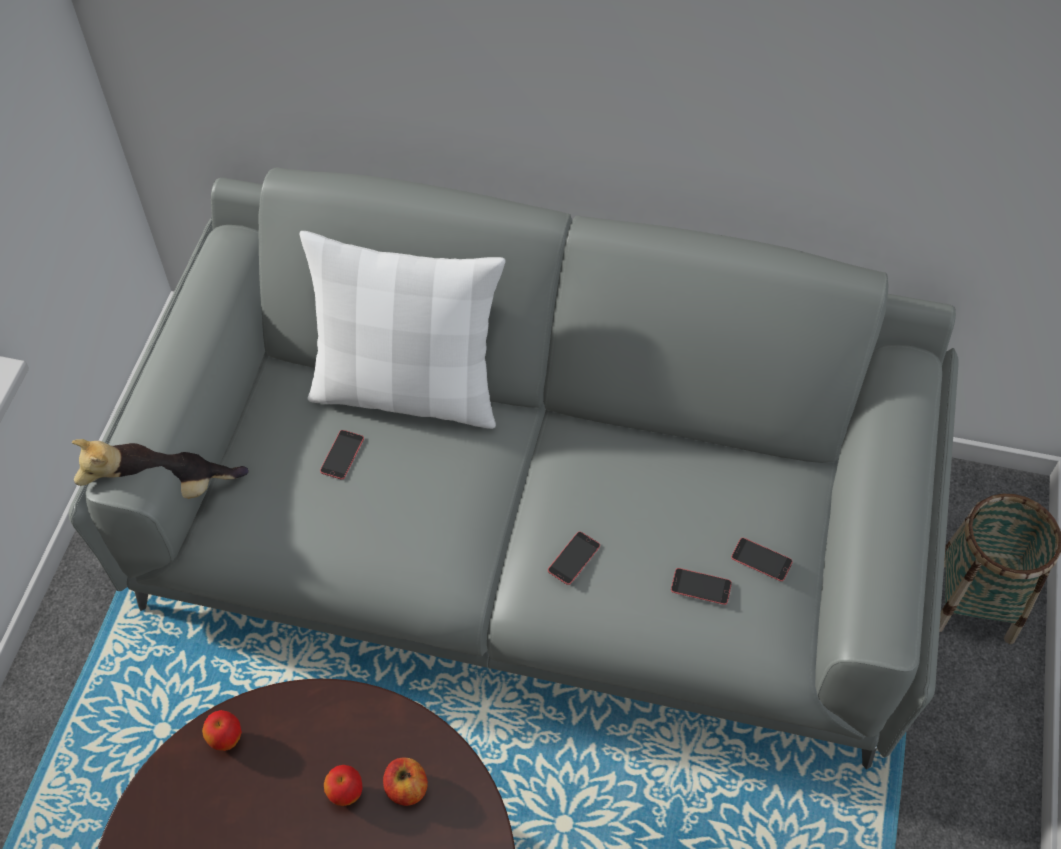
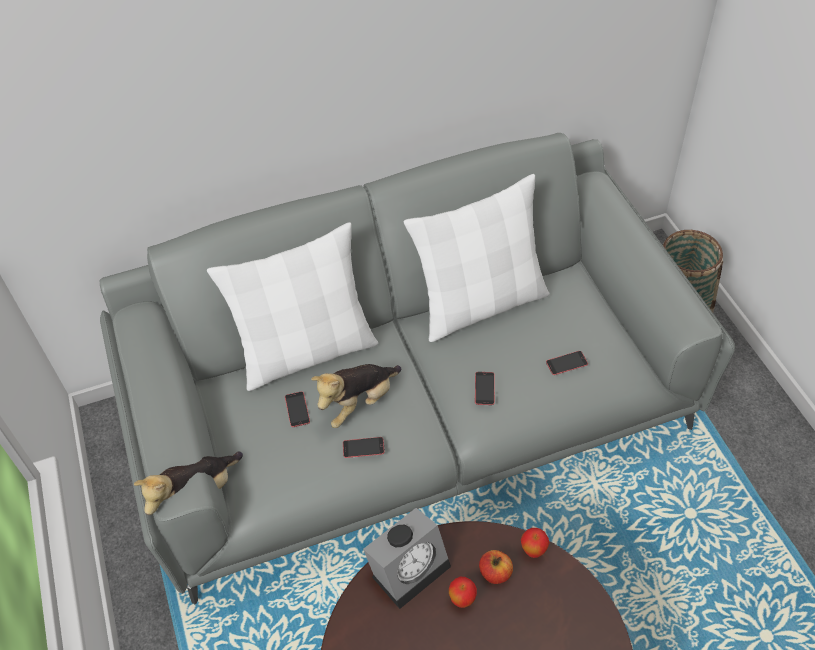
camera: 30 degrees left, 5 degrees down
apple [202,710,242,751] -> apple moved to [521,528,550,558]
phone [731,538,793,581] -> phone moved to [343,437,385,458]
none -> plush toy [311,364,401,428]
none -> alarm clock [363,508,451,609]
none -> white pillow [404,174,549,342]

